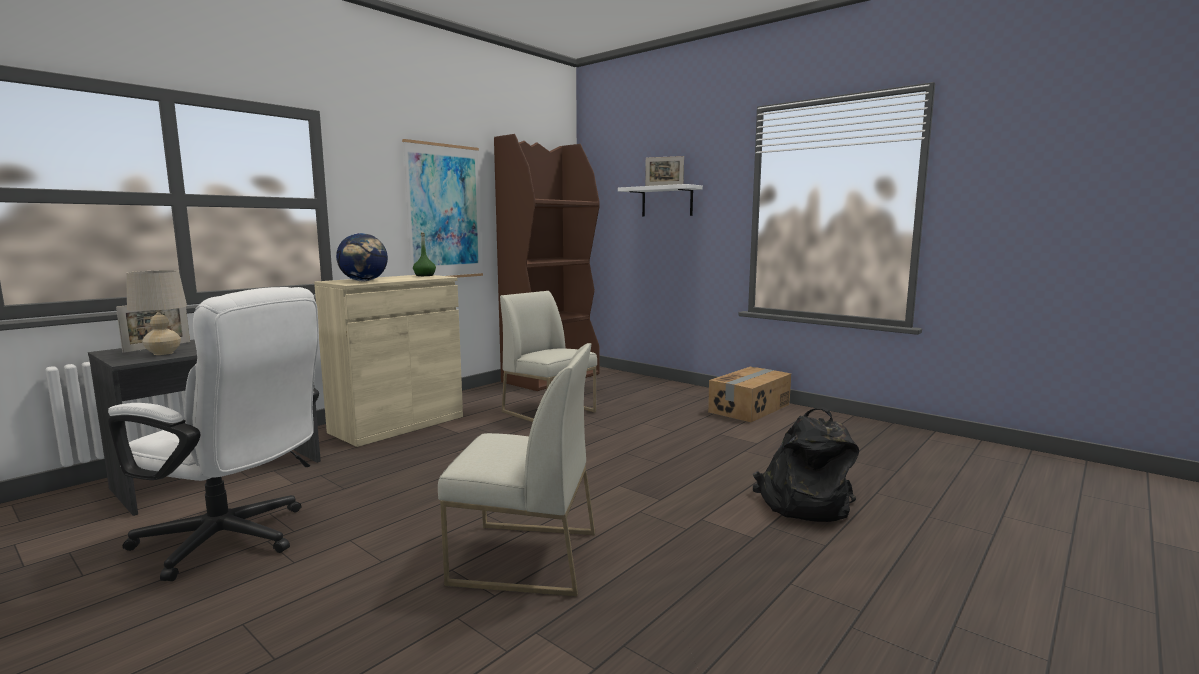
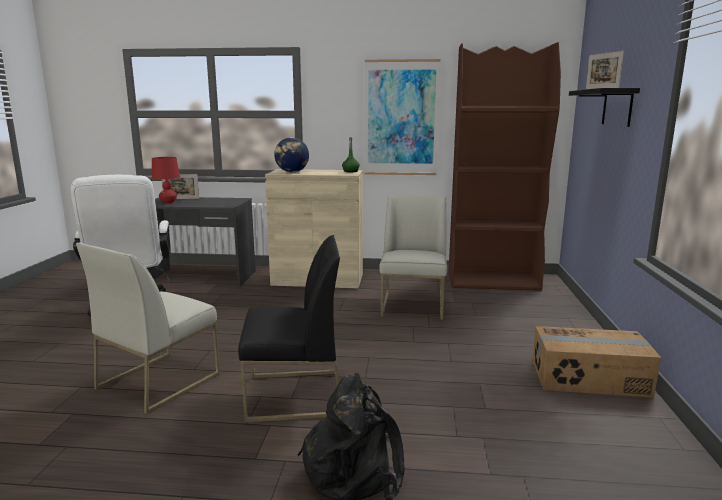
camera: 55 degrees right, 5 degrees up
beige table lamp [126,270,187,355] -> red table lamp [152,157,180,204]
white chair [438,343,595,597] -> white chair turned 60 degrees clockwise [76,243,220,414]
white shelf [618,184,703,216] -> black shelf [569,88,640,127]
none -> black chair [238,235,340,423]

